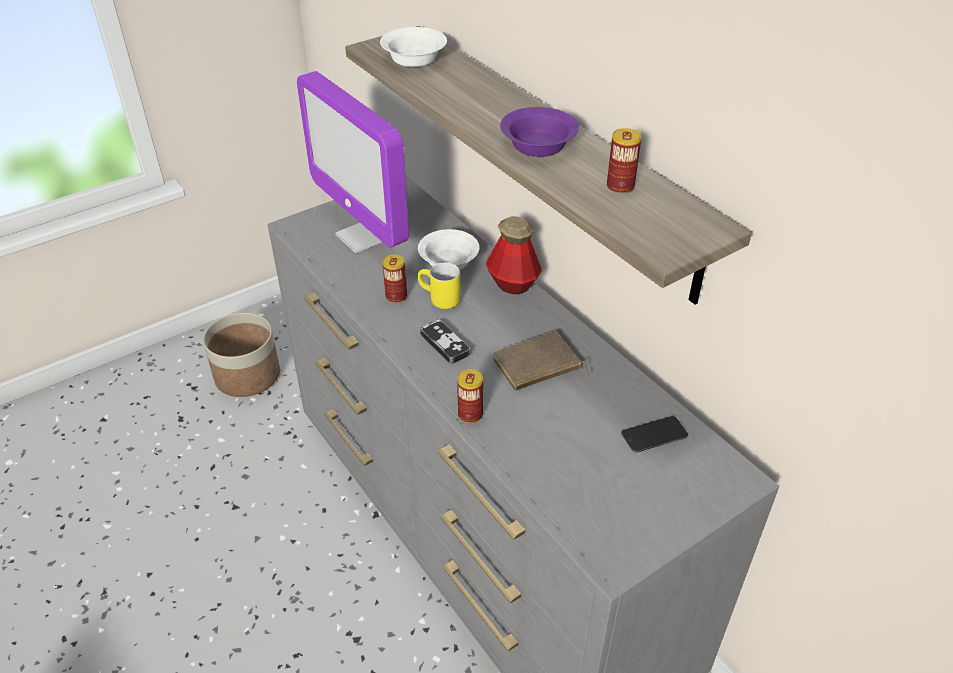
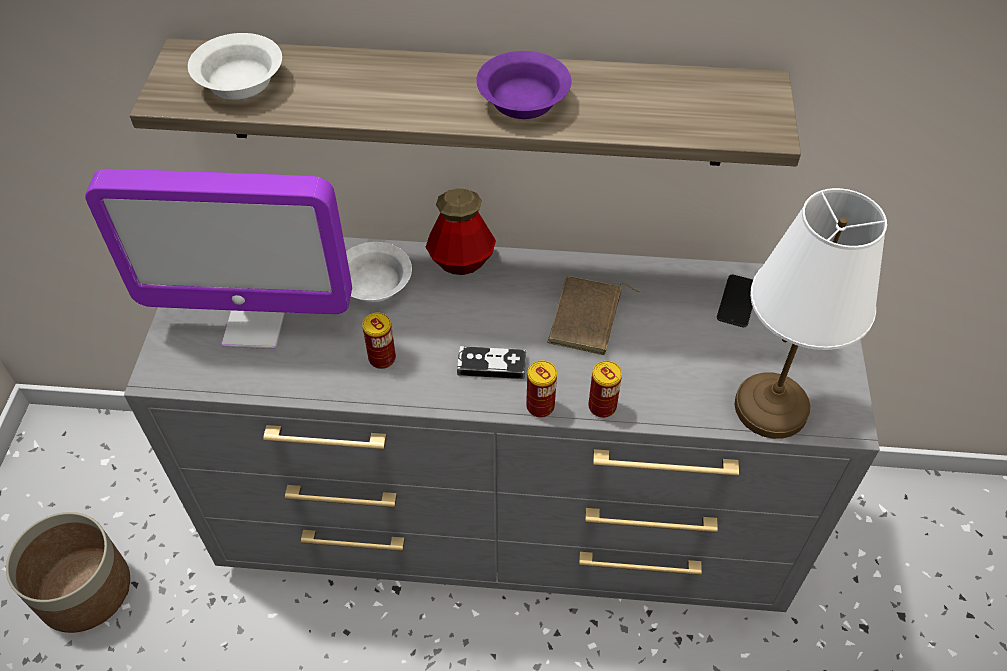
camera: 50 degrees left, 10 degrees up
yellow mug [418,263,461,309] -> none
can [607,128,642,194] -> can moved to [526,361,557,418]
none -> white table lamp [735,188,887,439]

